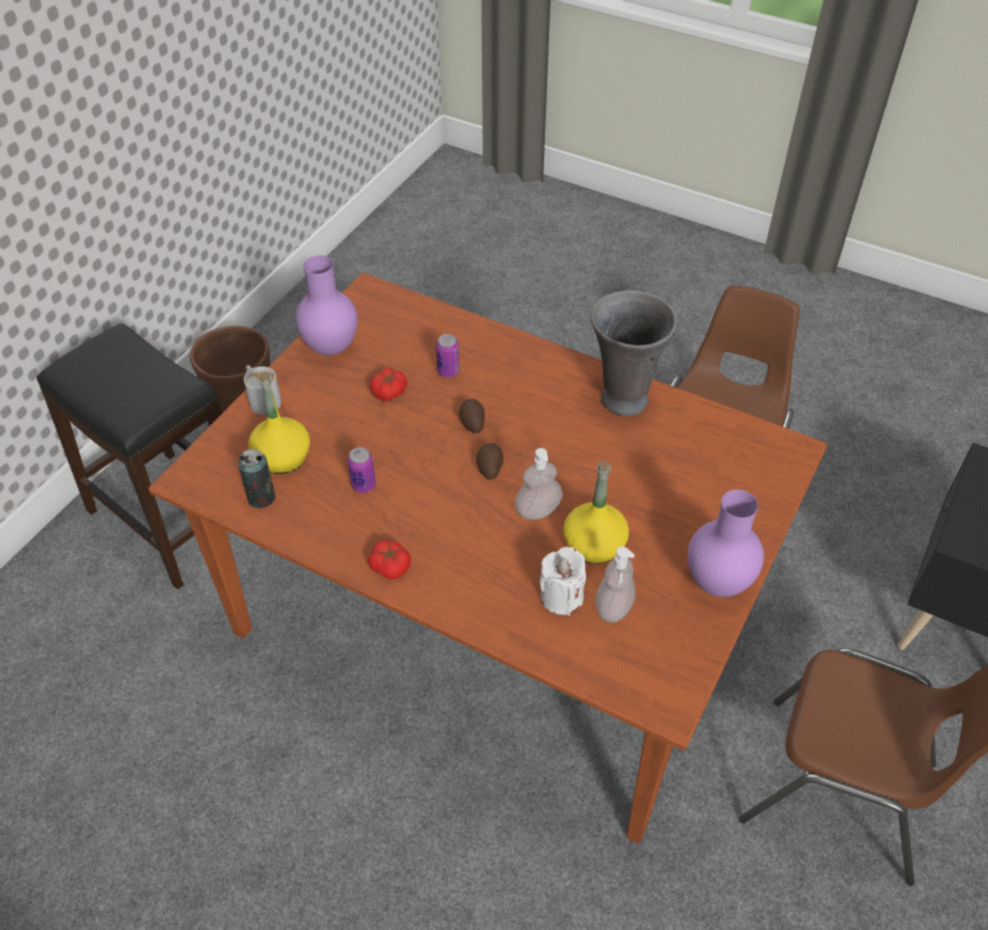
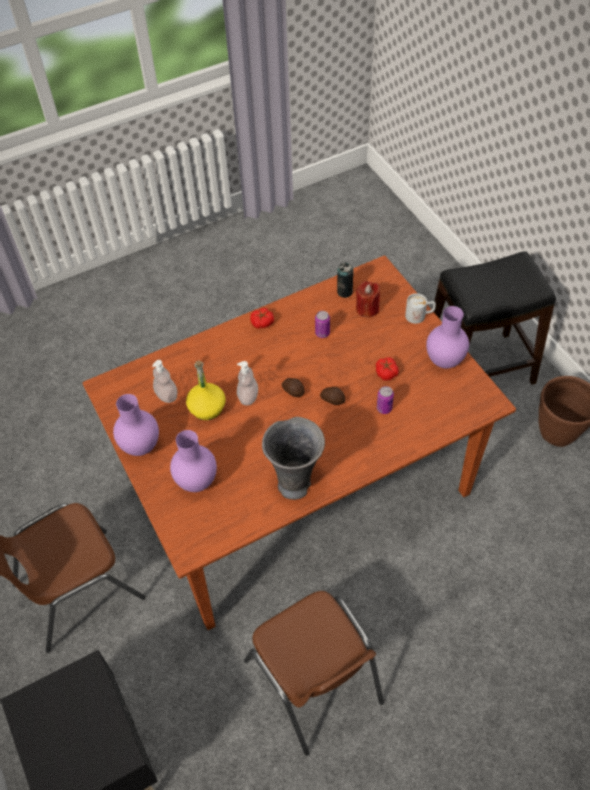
camera: 125 degrees right, 5 degrees up
yellow bottle [248,372,310,474] -> red candle [356,281,380,317]
white candle [540,547,586,616] -> none
none -> purple vase [170,430,217,492]

